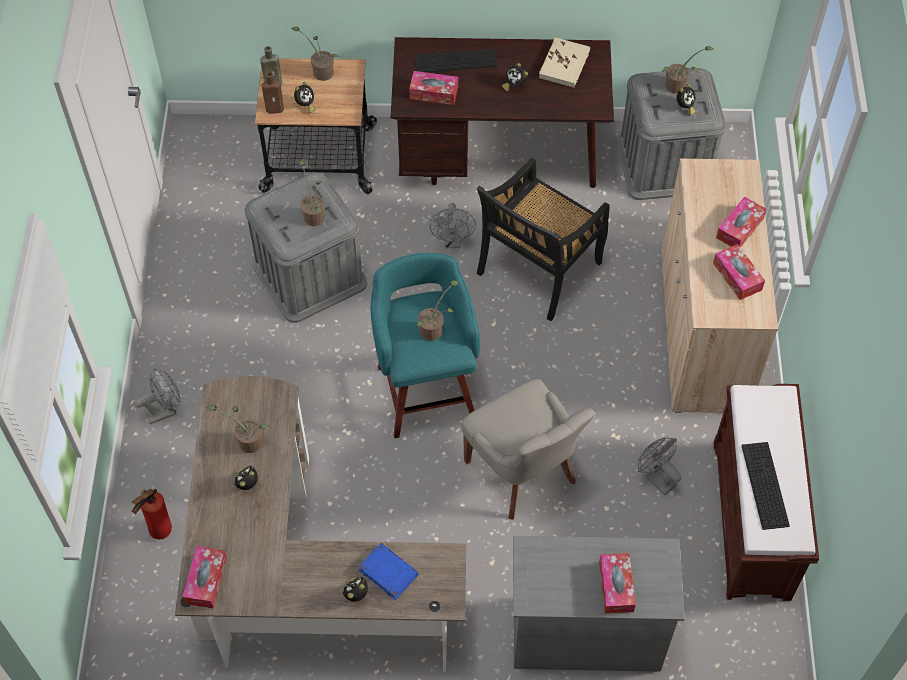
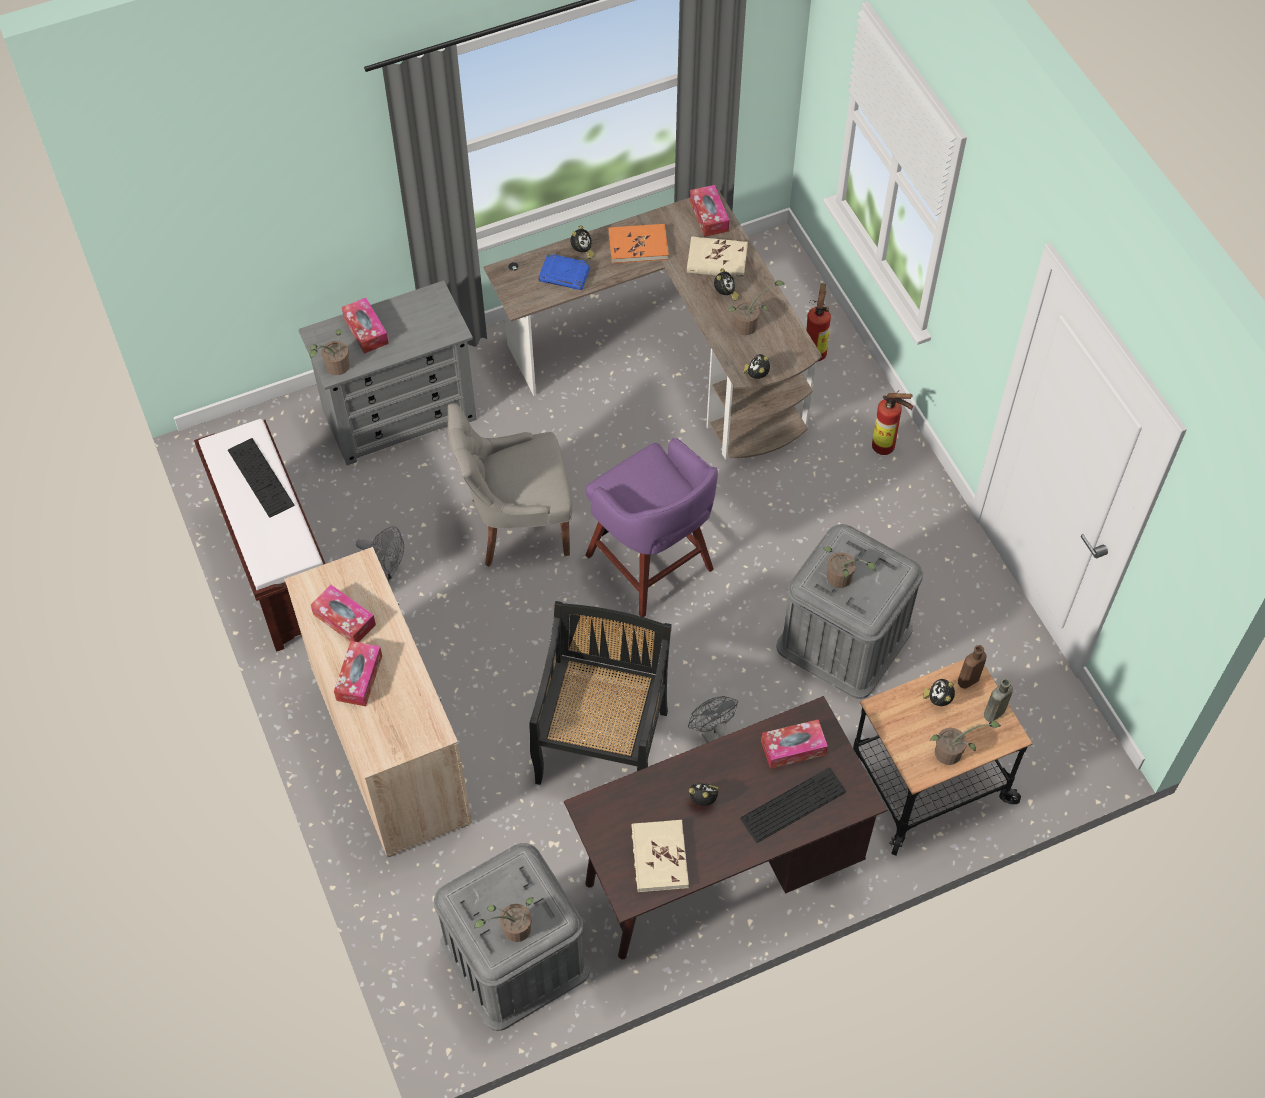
camera: 155 degrees right, 0 degrees up
grey fan [135,368,180,425] -> fire extinguisher [872,390,914,455]
turquoise stool [371,253,480,438] -> purple stool [585,438,718,617]
potted plant [417,280,459,341] -> potted plant moved to [310,329,350,375]
grey chair [461,379,596,520] -> grey chair turned 45 degrees counterclockwise [448,403,572,566]
alarm clock [677,84,696,115] -> alarm clock moved to [743,354,770,379]
none -> orange book [609,224,669,263]
none -> beige book [687,236,748,278]

